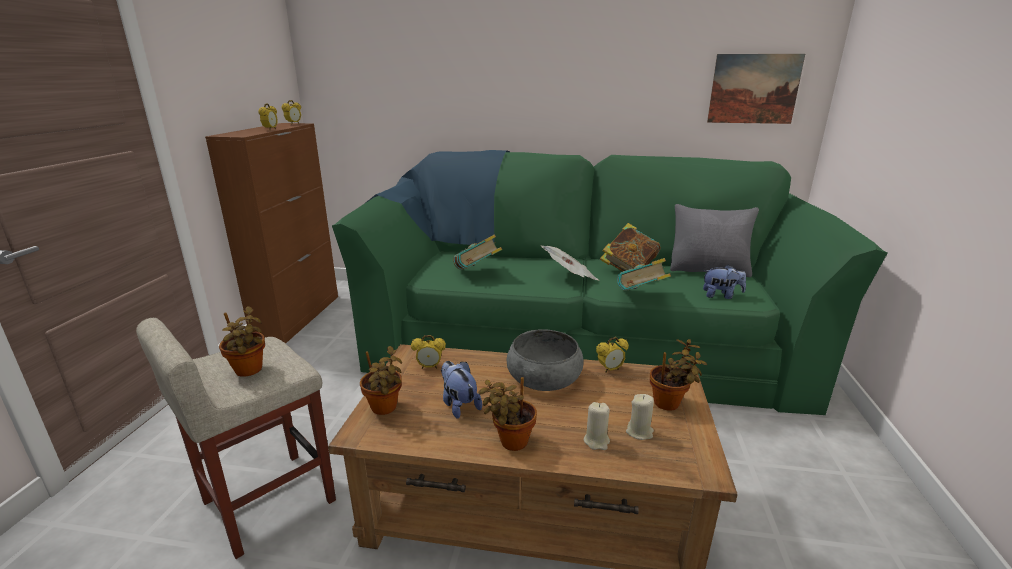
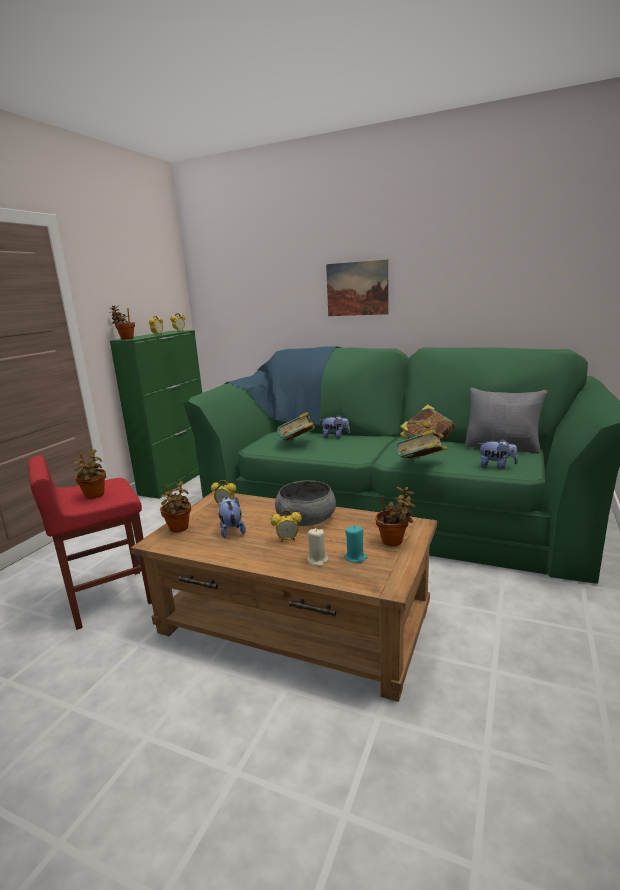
camera: 15 degrees right, 5 degrees down
beige stool [136,318,336,559] -> red stool [28,455,152,630]
brown cabinet [205,123,338,344] -> green cabinet [110,330,202,499]
potted plant [478,377,537,451] -> potted plant moved to [109,306,135,339]
newspaper [541,246,598,280] -> none
alarm clock [596,337,629,373] -> alarm clock moved to [271,510,302,542]
beige candle [626,394,654,440] -> turquoise candle [344,526,367,563]
picture [707,54,805,124] -> picture moved to [326,260,389,316]
none -> plush toy [320,415,350,439]

